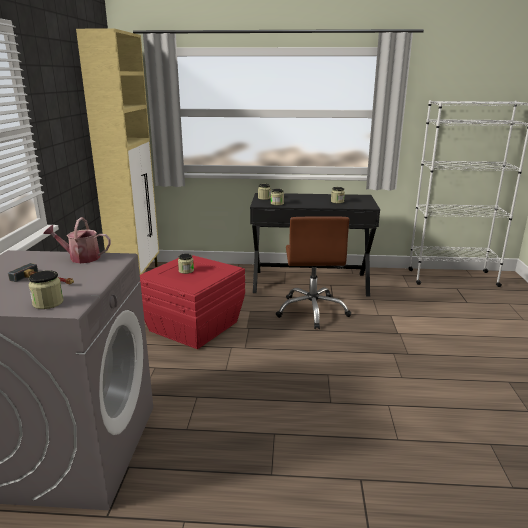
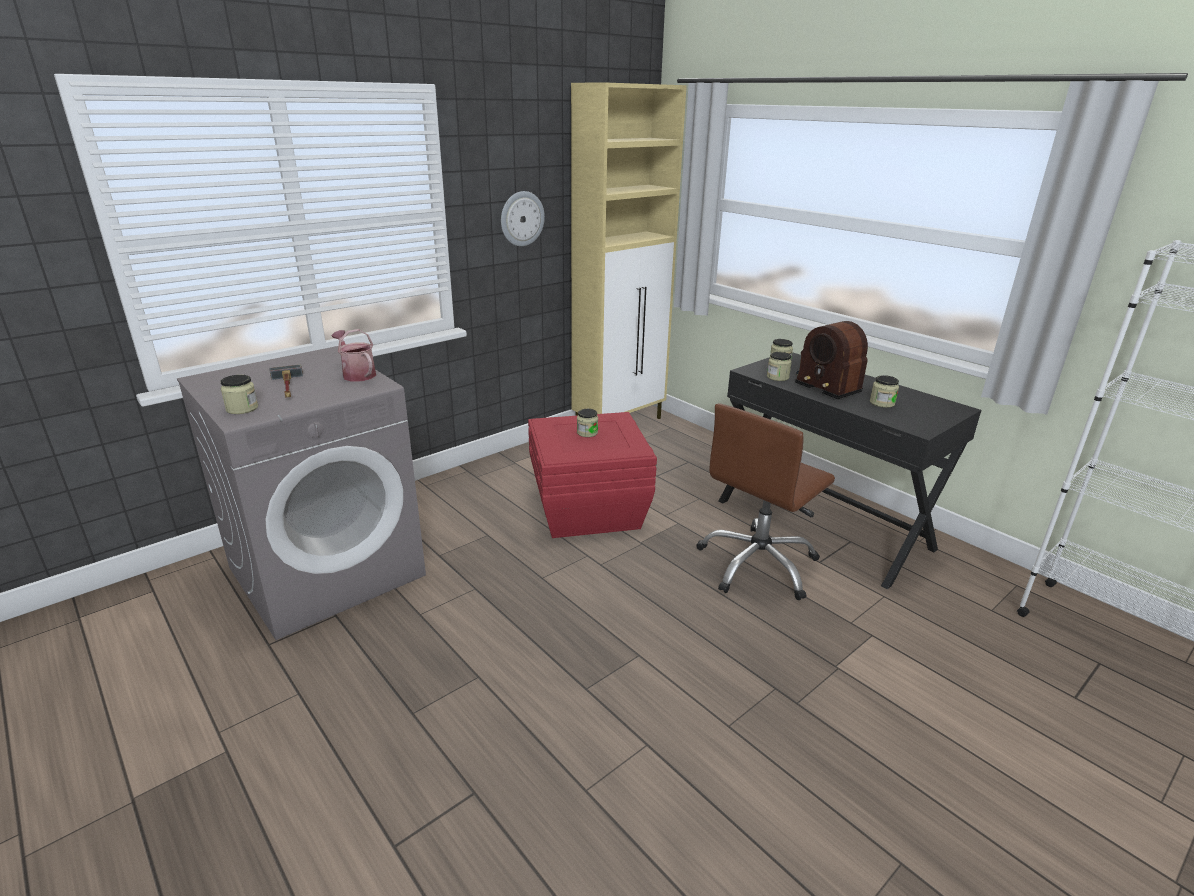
camera: 45 degrees right, 5 degrees up
none -> wall clock [501,191,545,246]
none -> radio [795,321,868,399]

